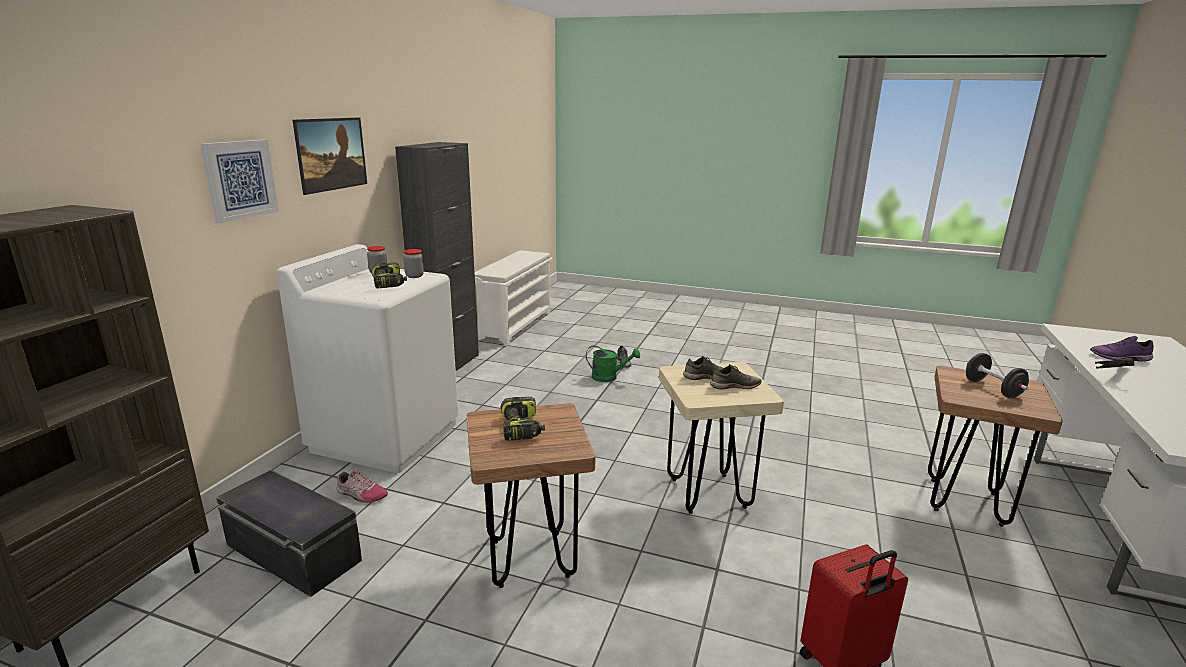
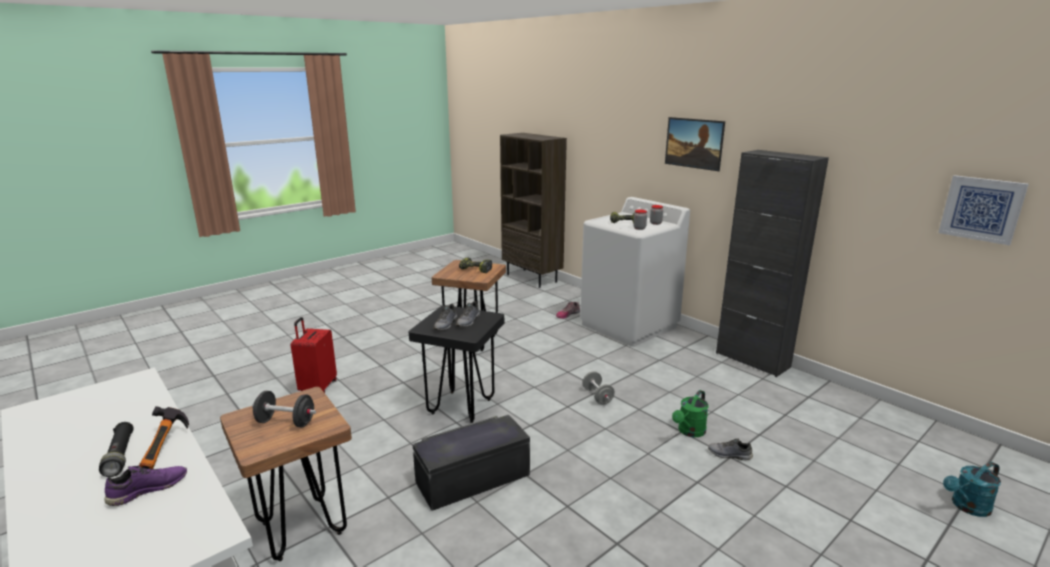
camera: 120 degrees right, 0 degrees up
picture [201,140,279,223] -> picture moved to [938,175,1029,245]
black storage box [216,470,362,597] -> black storage box moved to [412,414,530,511]
white shoe rack [474,250,553,346] -> none
beige stool [659,362,784,514] -> black stool [409,305,504,423]
none -> black flashlight [99,422,134,477]
none -> grey dumbbell [582,371,615,405]
none -> turquoise watering can [943,462,1001,517]

